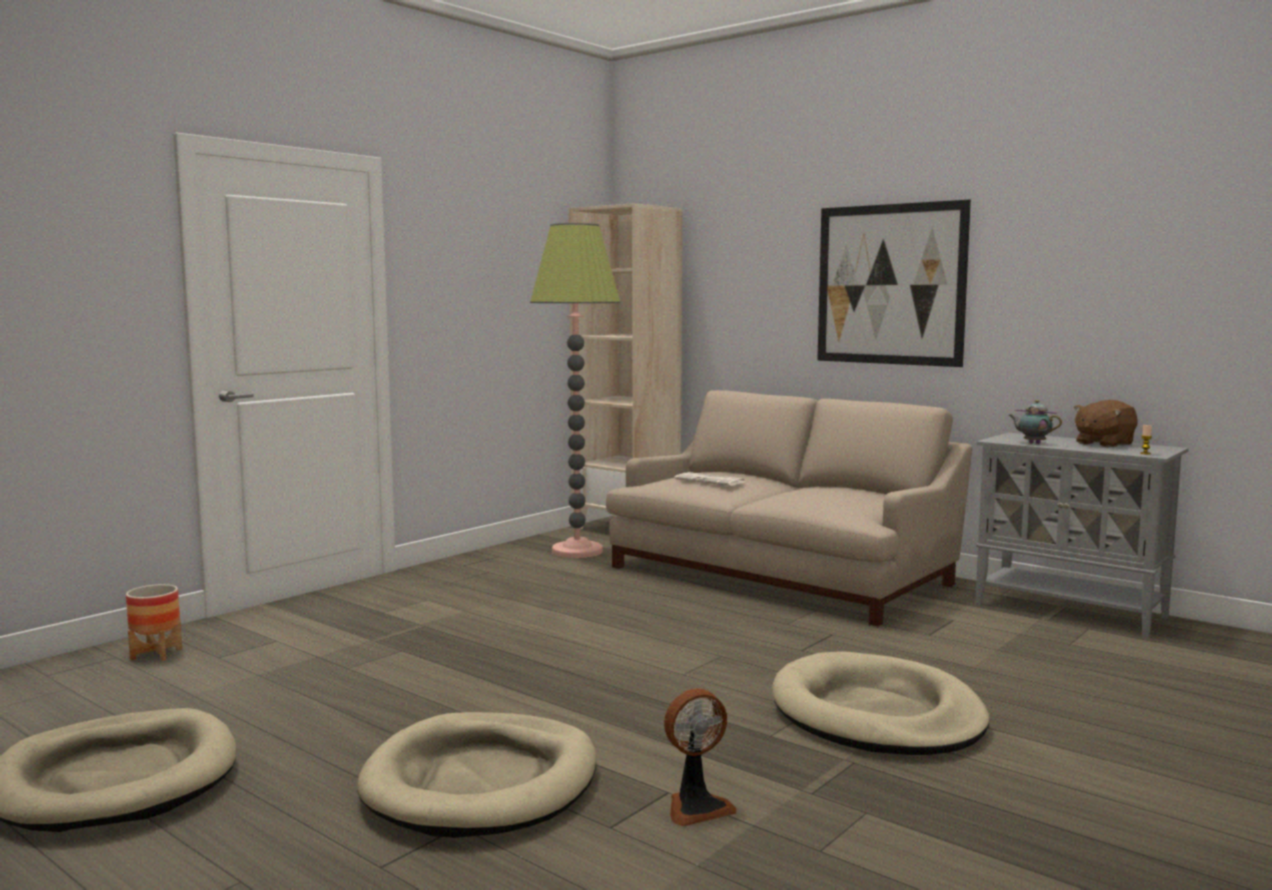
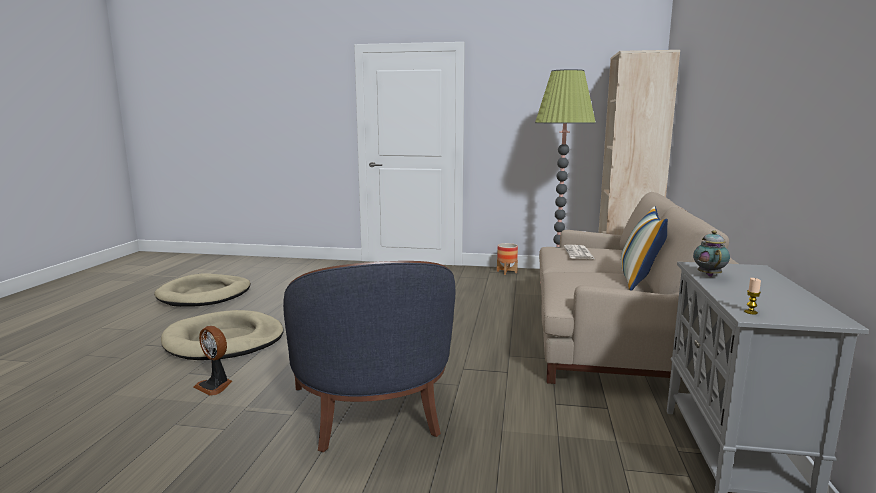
camera: 60 degrees right, 5 degrees up
planter [126,584,182,661] -> planter moved to [497,243,518,275]
beige dog bed [772,651,989,755] -> blue armchair [283,261,455,453]
picture [817,200,971,367] -> none
brown plush toy [1074,400,1138,447] -> none
none -> pillow [621,206,668,290]

